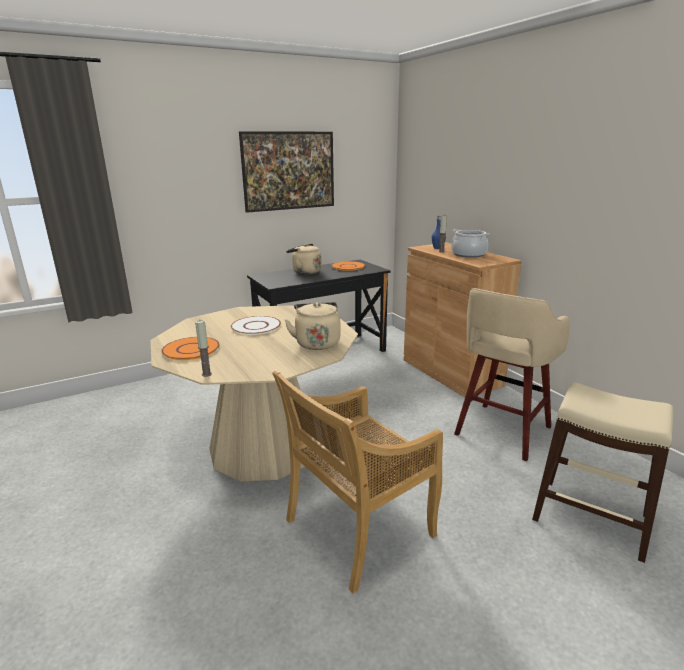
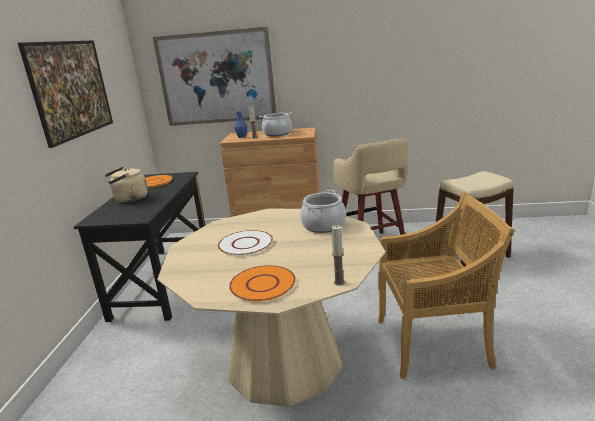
camera: 55 degrees left, 0 degrees up
beige chair [272,370,443,594] -> beige chair turned 90 degrees counterclockwise [378,192,515,379]
beige kettle [285,302,341,350] -> cooking pot [300,190,346,233]
none -> picture [153,27,276,126]

